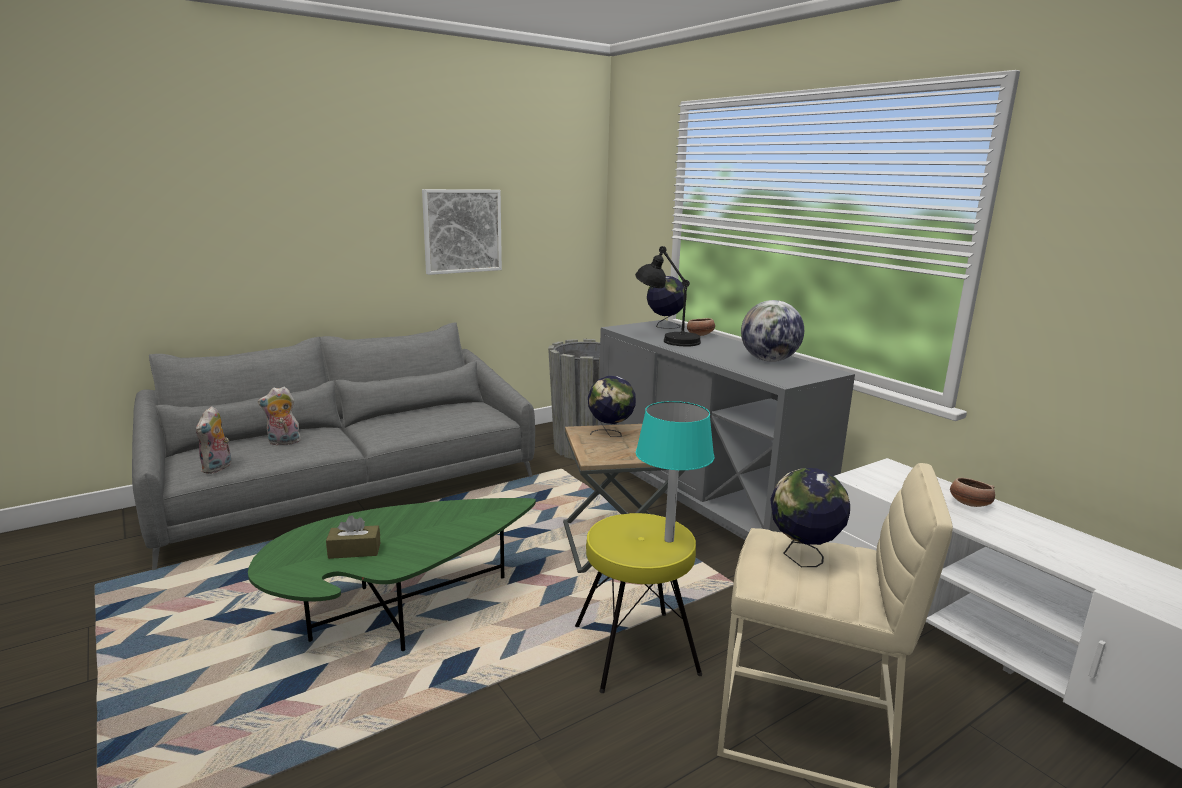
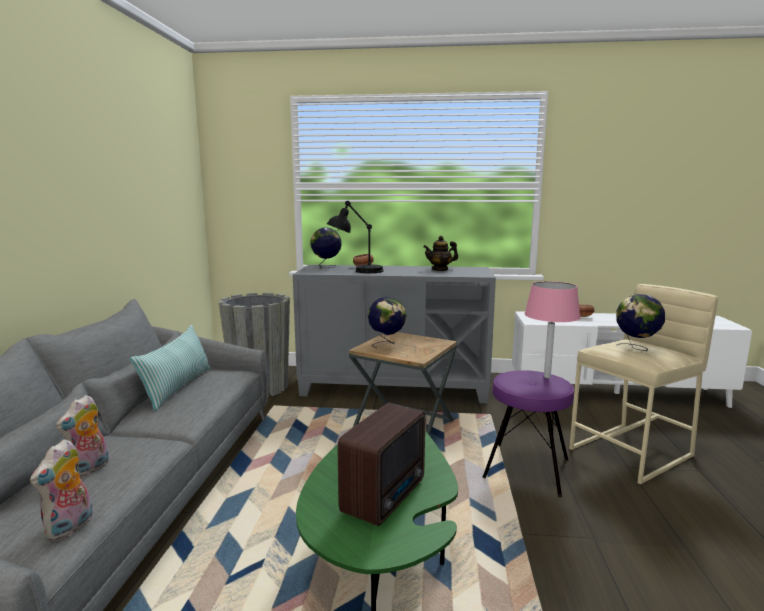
camera: 50 degrees left, 5 degrees down
plush toy [196,406,231,474] -> plush toy turned 60 degrees clockwise [30,439,93,541]
brown tissue box [326,515,380,559] -> radio [337,403,425,526]
picture [422,189,502,275] -> none
yellow stool [575,513,702,693] -> purple stool [483,370,574,498]
turquoise table lamp [636,401,714,543] -> pink table lamp [525,281,581,378]
globe [741,300,804,362] -> teapot [423,236,458,271]
none -> pillow [130,325,211,411]

